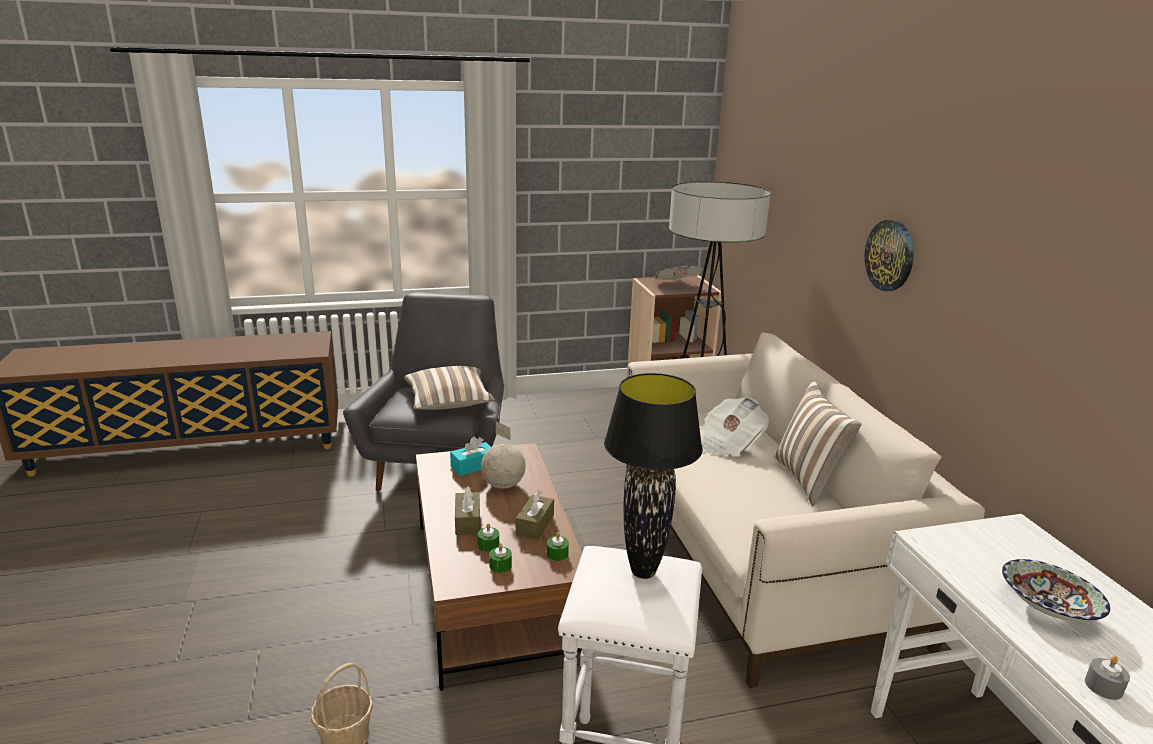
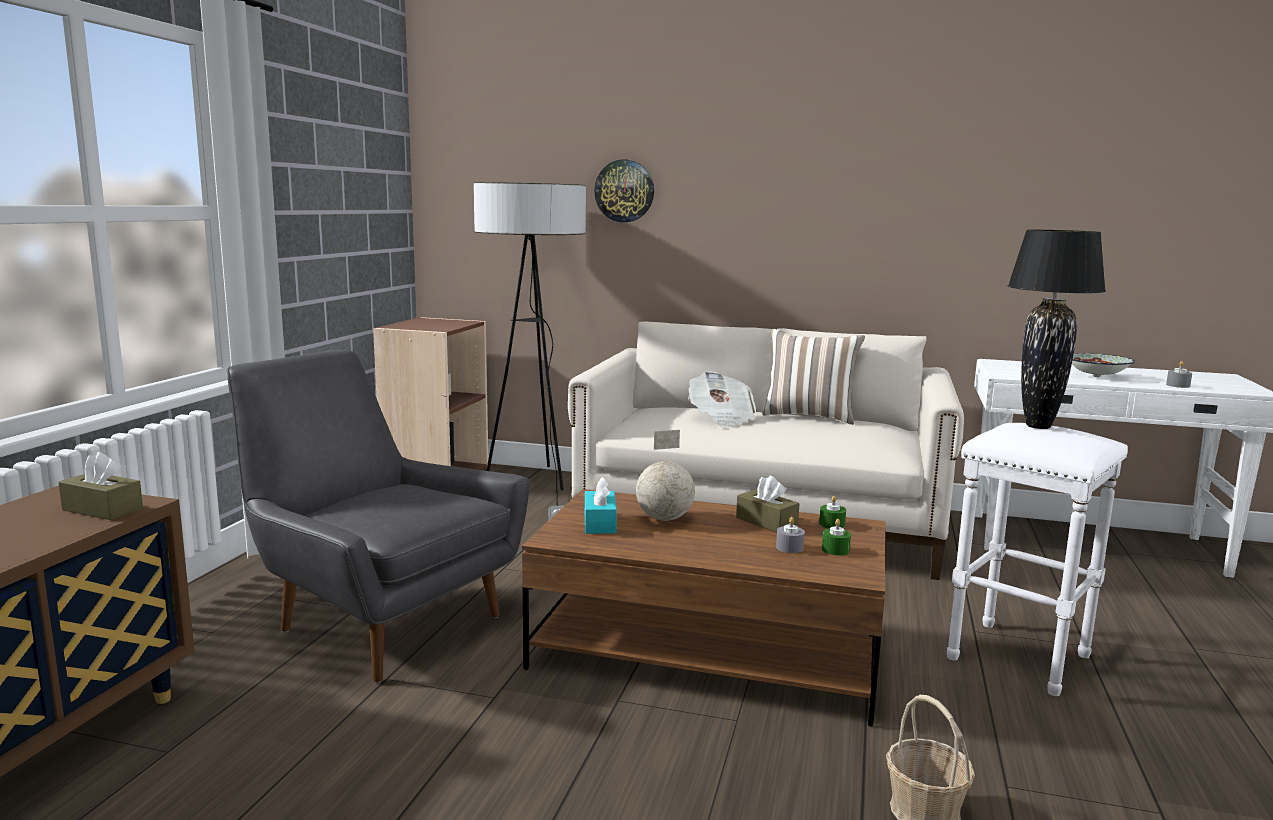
camera: 60 degrees left, 10 degrees down
pillow [404,366,495,410] -> none
brown tissue box [455,487,480,535] -> brown tissue box moved to [58,452,143,520]
green candle [478,523,499,552] -> grey candle [776,517,805,553]
newspaper [655,265,703,280] -> none
wall clock [864,220,914,291] -> wall clock moved to [594,160,654,222]

